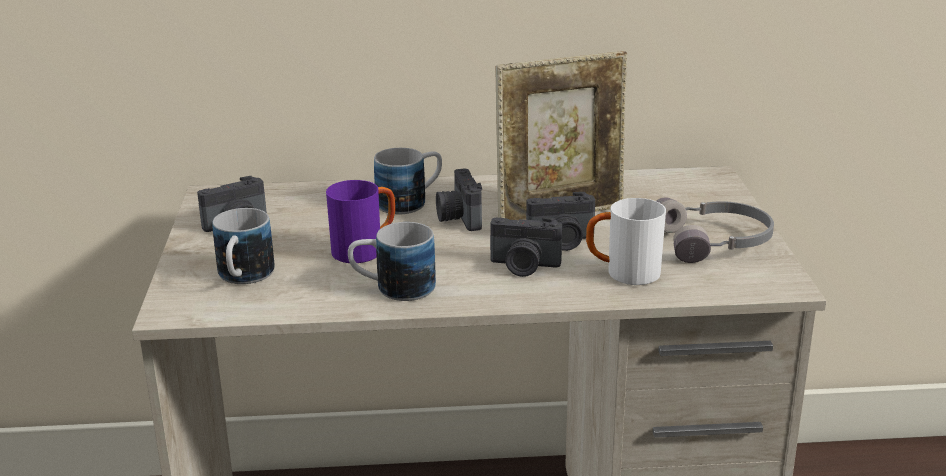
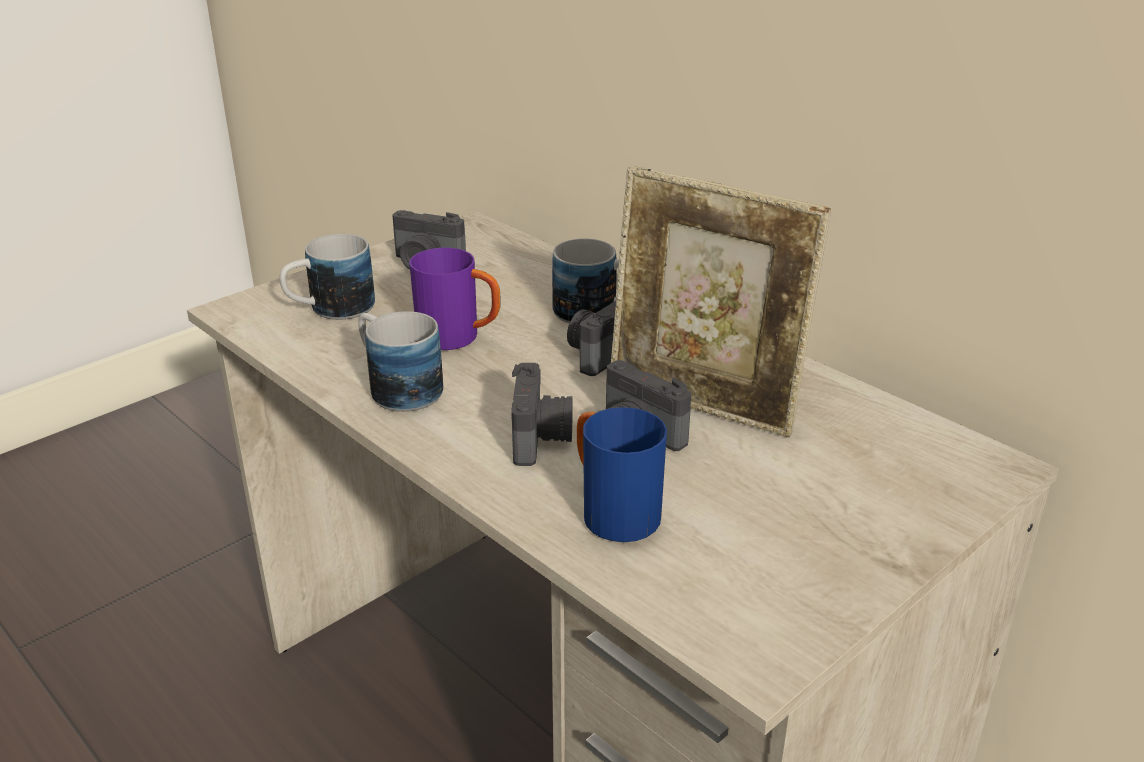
camera: 50 degrees right, 5 degrees up
camera [490,217,562,277] -> camera turned 150 degrees counterclockwise [511,363,573,466]
white mug [586,198,666,285] -> blue mug [577,407,667,542]
grey headphones [656,197,774,263] -> none

